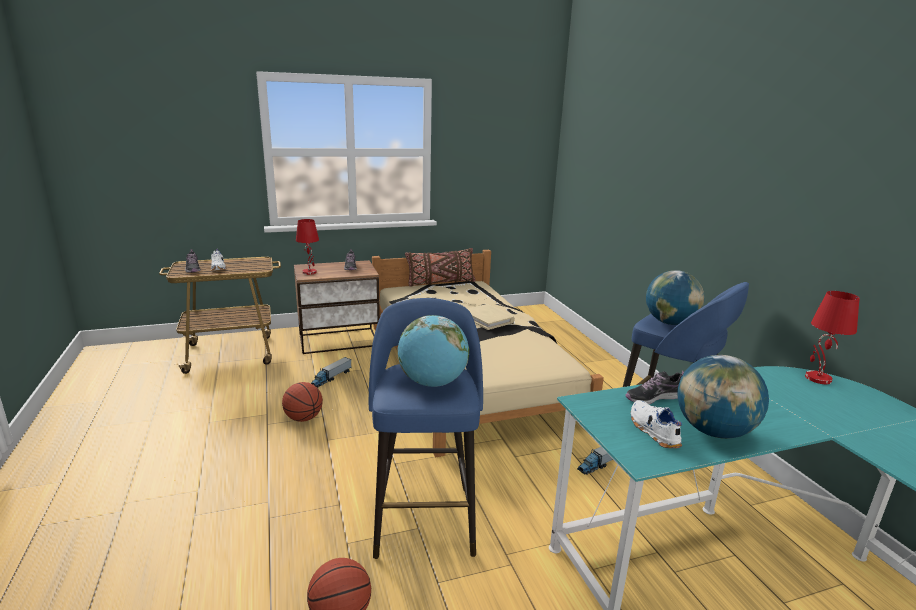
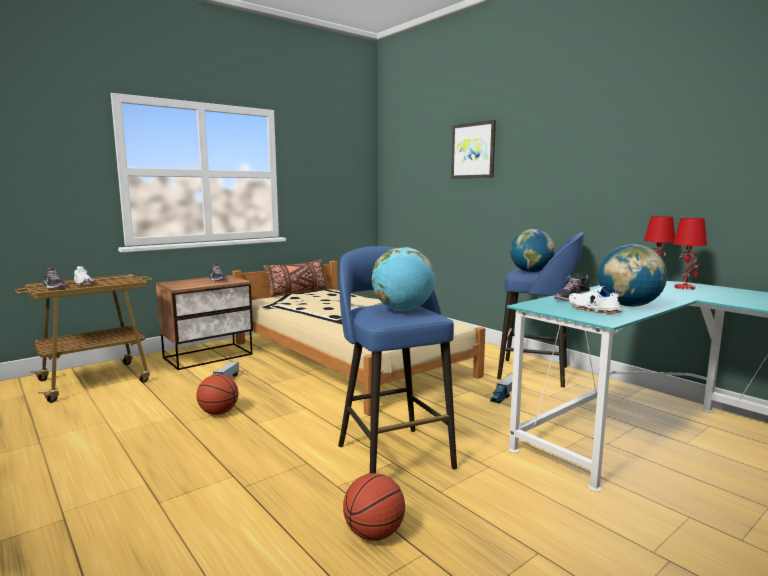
camera: 20 degrees left, 10 degrees down
red table lamp [296,219,319,275] -> red table lamp moved to [673,218,707,290]
none -> picture [451,120,496,179]

